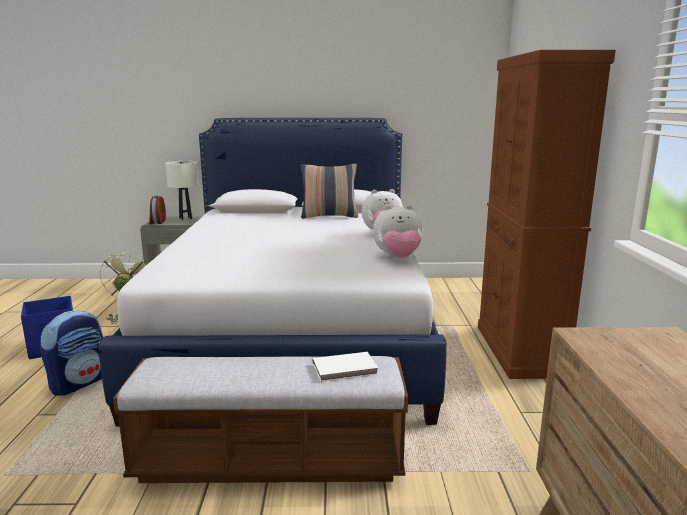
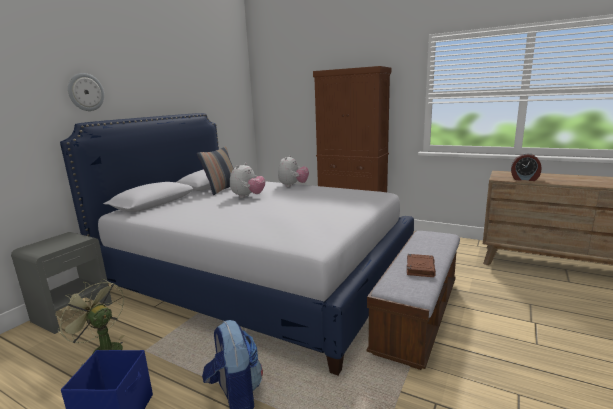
camera: 60 degrees left, 0 degrees up
alarm clock [150,195,166,224] -> alarm clock moved to [511,153,542,181]
white table lamp [165,161,198,220] -> none
white book [312,352,378,382] -> none
plush toy [373,205,422,258] -> plush toy moved to [230,163,265,198]
none -> wall clock [68,73,104,111]
none -> brown book [407,254,436,277]

